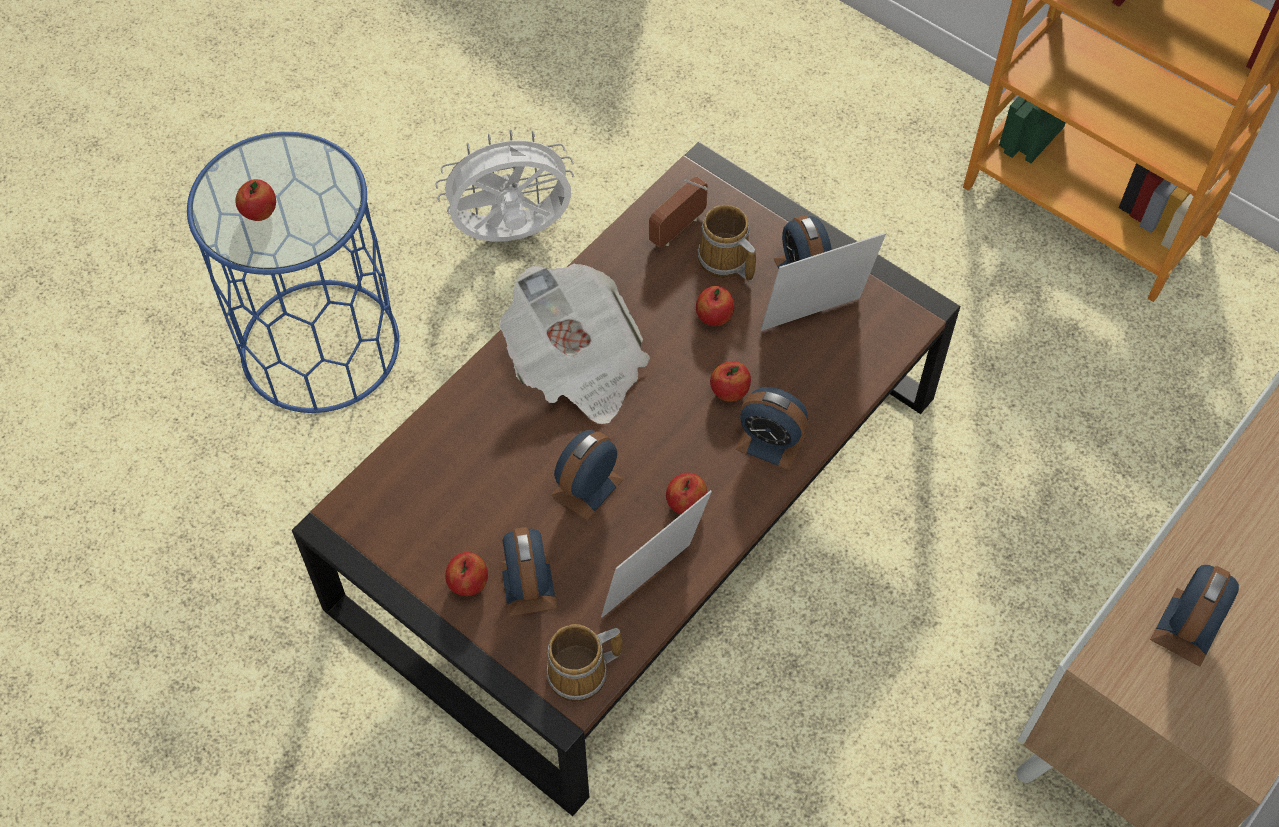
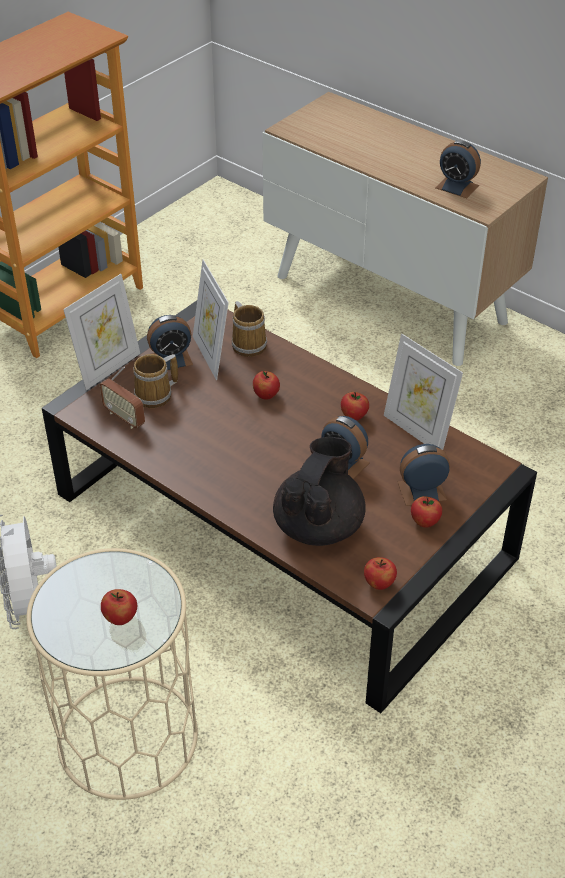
camera: 90 degrees left, 15 degrees down
blue side table [187,132,399,413] -> beige side table [26,548,198,800]
newspaper [500,264,650,424] -> none
mug [547,624,623,702] -> mug moved to [231,301,267,357]
apple [696,286,734,326] -> apple moved to [364,557,397,590]
alarm clock [735,387,808,470] -> none
none -> picture frame [63,274,140,390]
none -> black teapot [273,437,366,546]

